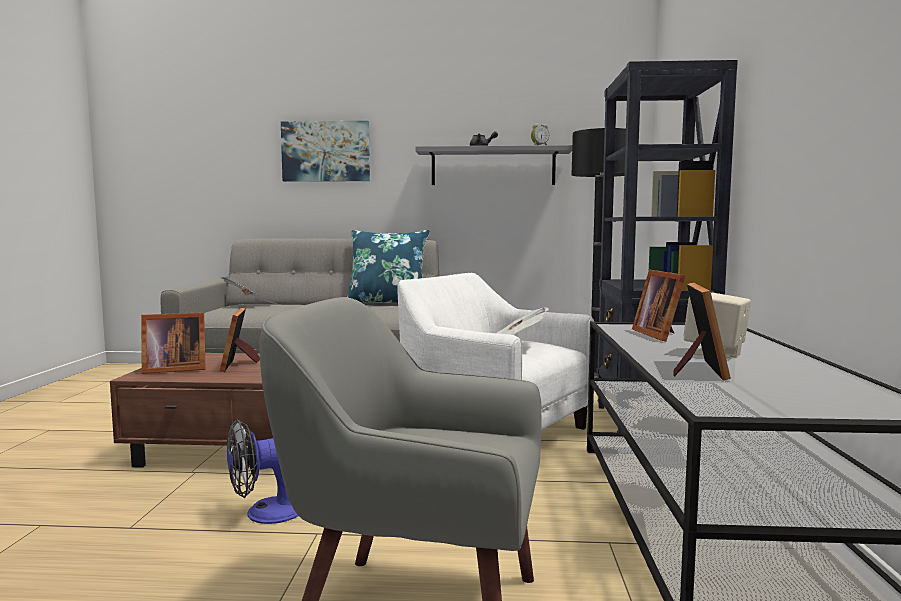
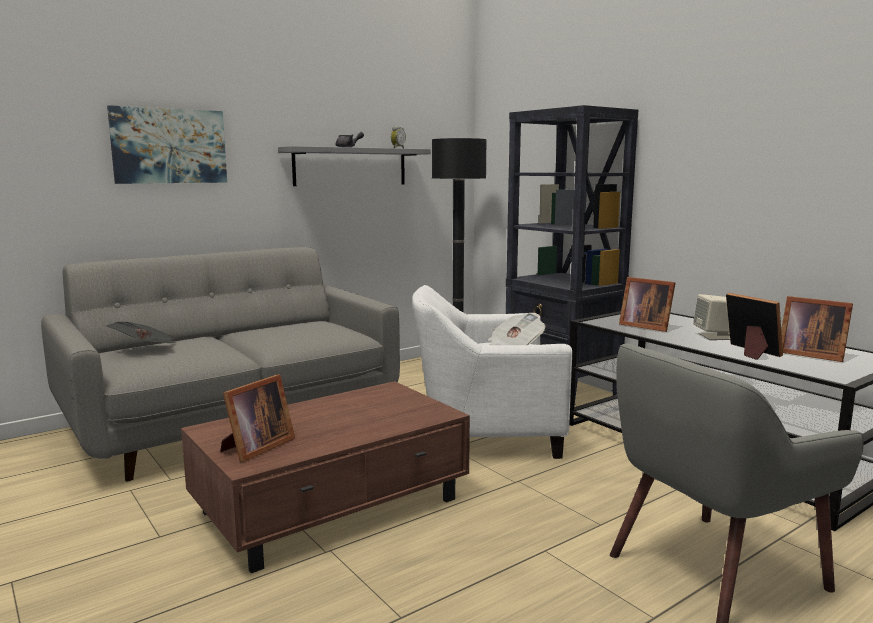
camera: 40 degrees left, 5 degrees up
picture frame [220,308,260,372] -> picture frame moved to [781,296,853,362]
fan [227,420,298,524] -> none
blue pillow [347,230,430,303] -> none

